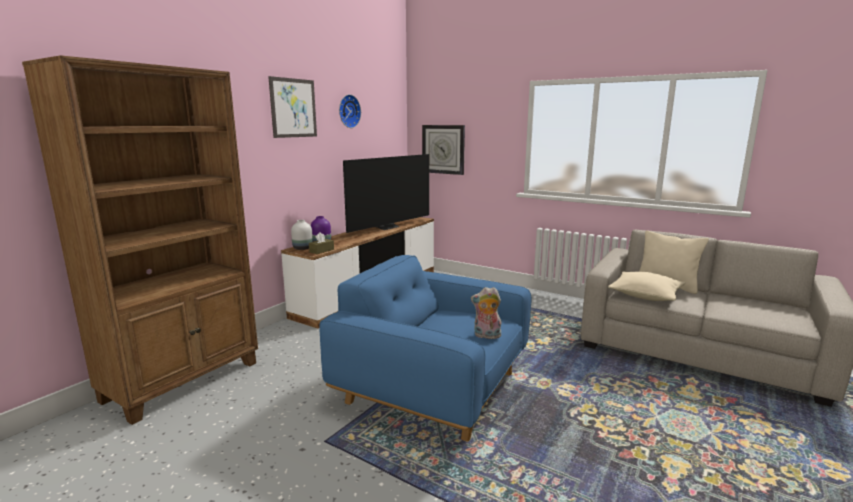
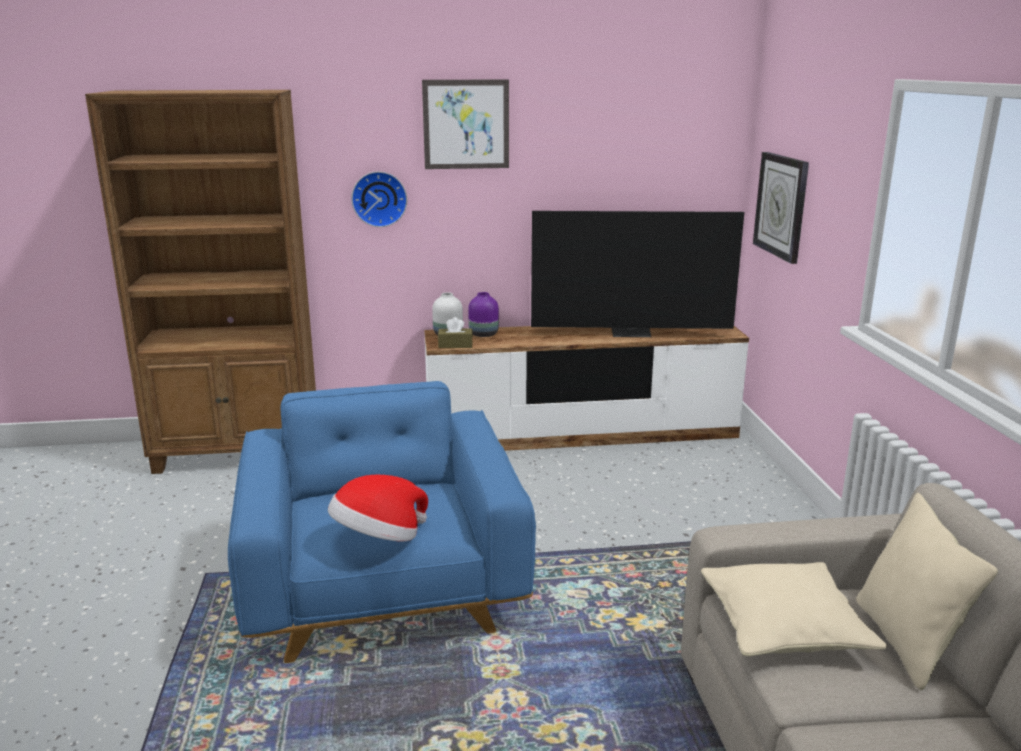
camera: 50 degrees right, 5 degrees up
wall clock [339,94,361,128] -> wall clock moved to [351,171,407,227]
plush toy [471,287,502,339] -> hat [328,475,428,541]

